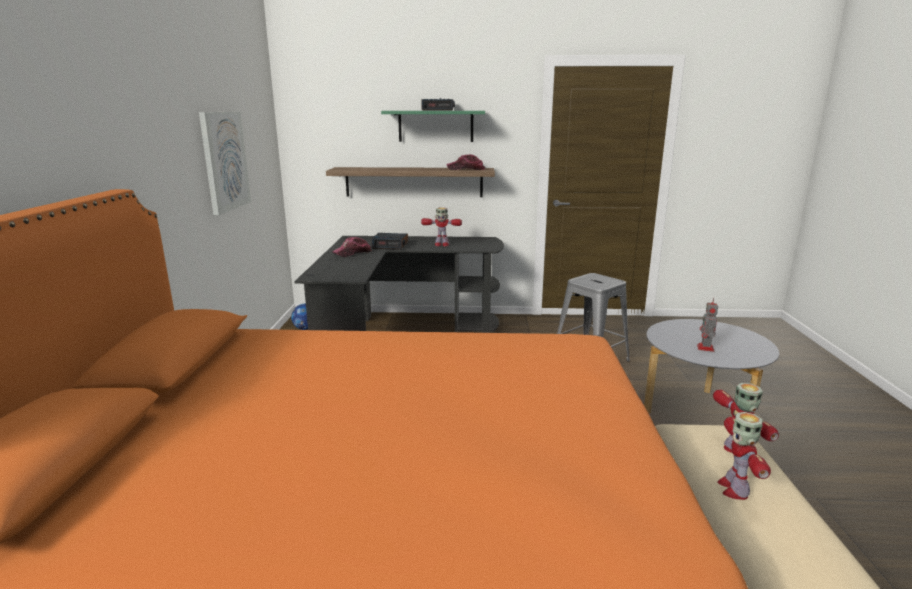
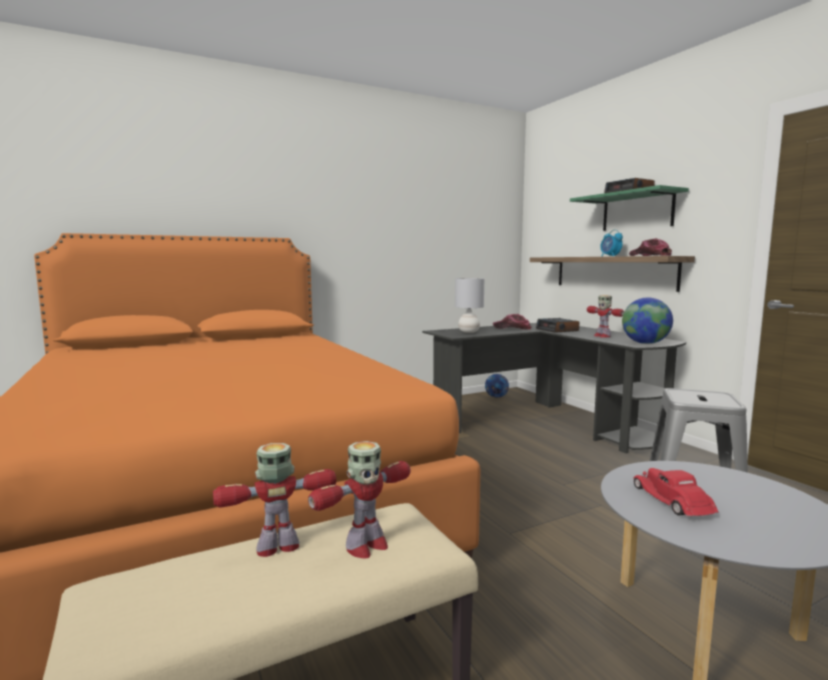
camera: 60 degrees right, 10 degrees down
picture [199,112,251,215] -> none
toy robot [697,298,718,352] -> red toy car [633,468,719,516]
none -> grey table lamp [455,278,484,333]
none -> alarm clock [600,229,623,256]
none -> globe [622,298,673,344]

